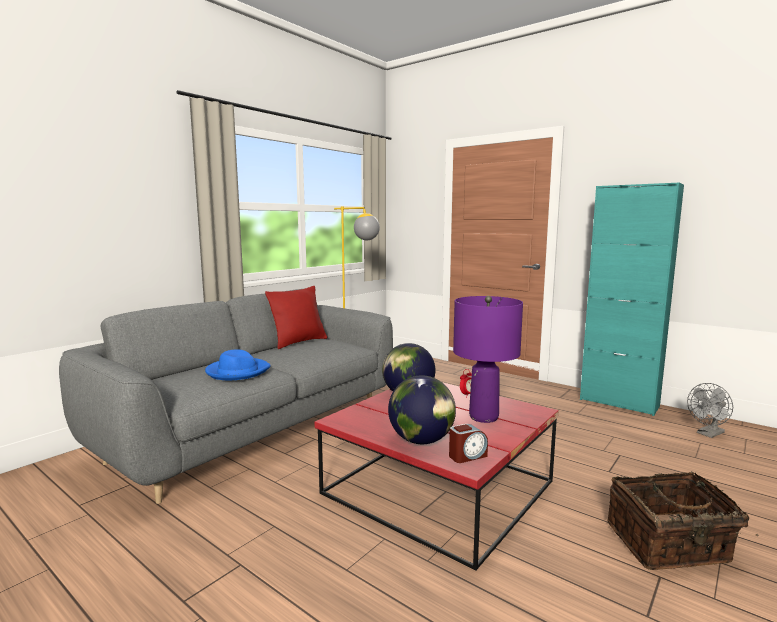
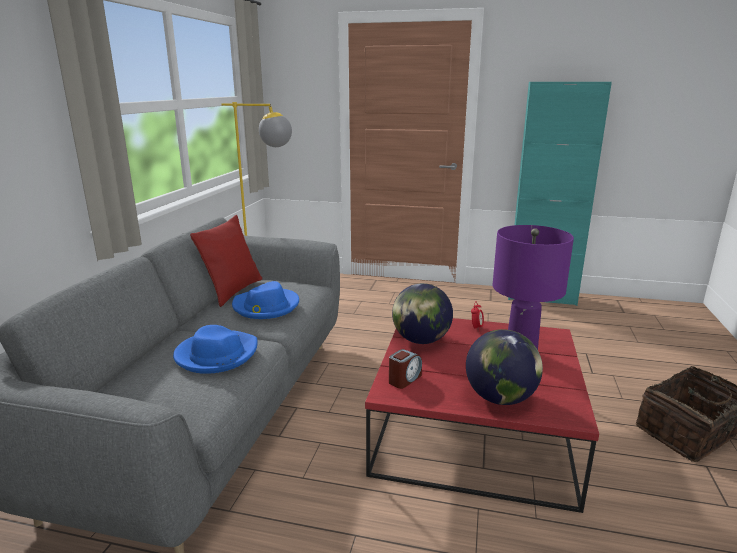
camera: 25 degrees left, 10 degrees up
alarm clock [449,424,488,463] -> alarm clock moved to [389,349,422,389]
grey fan [687,383,733,438] -> none
none -> blue hat [232,281,299,319]

